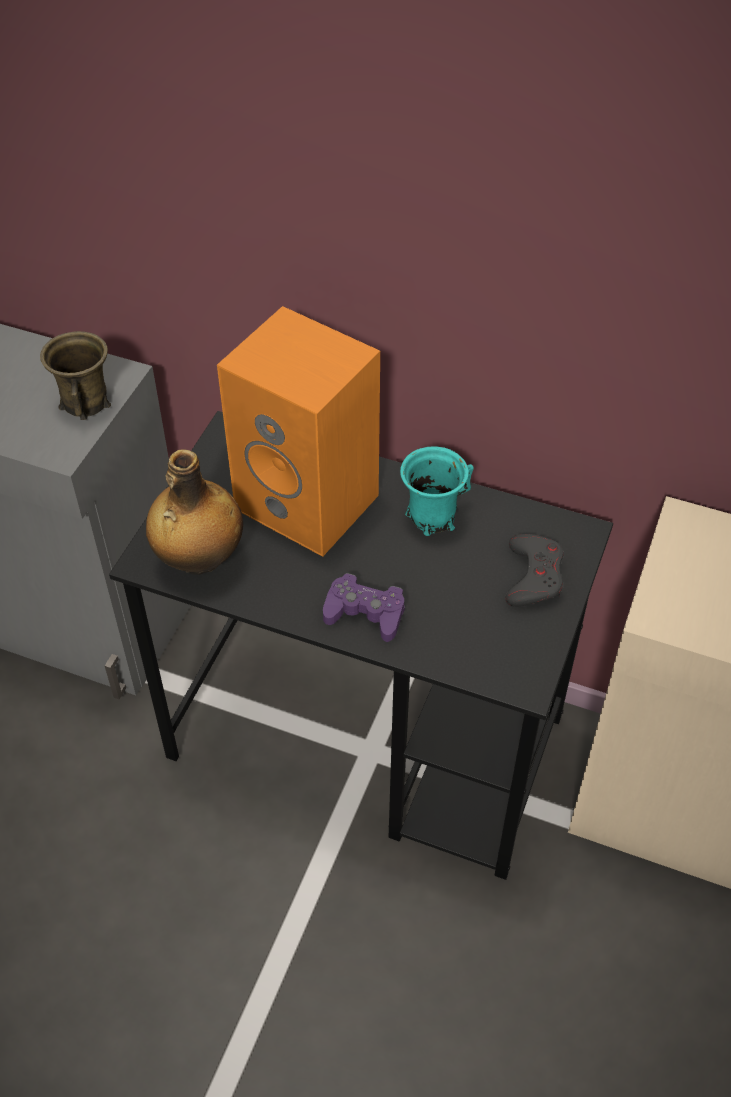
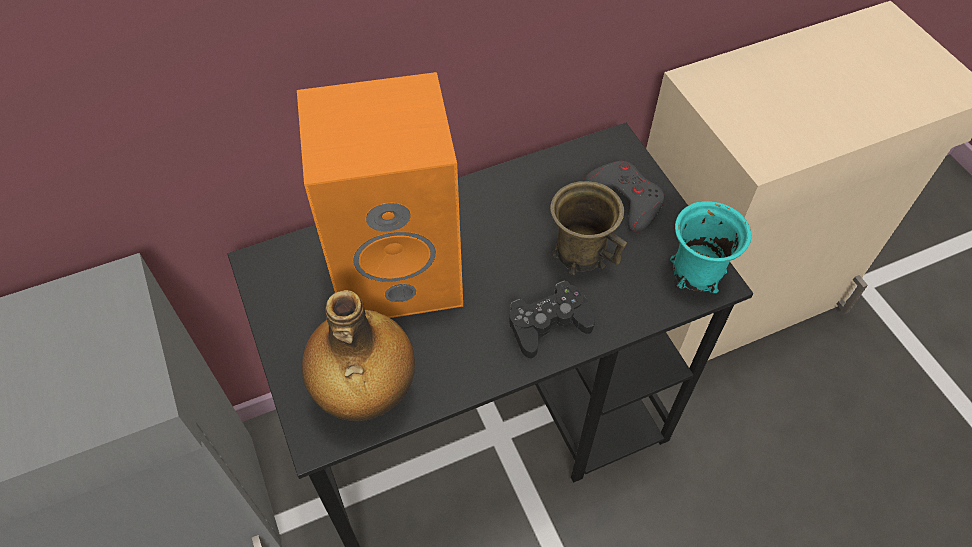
camera: 45 degrees left, 5 degrees up
brown mug [40,331,111,420] -> brown mug moved to [550,181,627,275]
purple game controller [323,573,405,642] -> black game controller [509,281,595,359]
turquoise mug [400,446,474,536] -> turquoise mug moved to [670,201,751,293]

